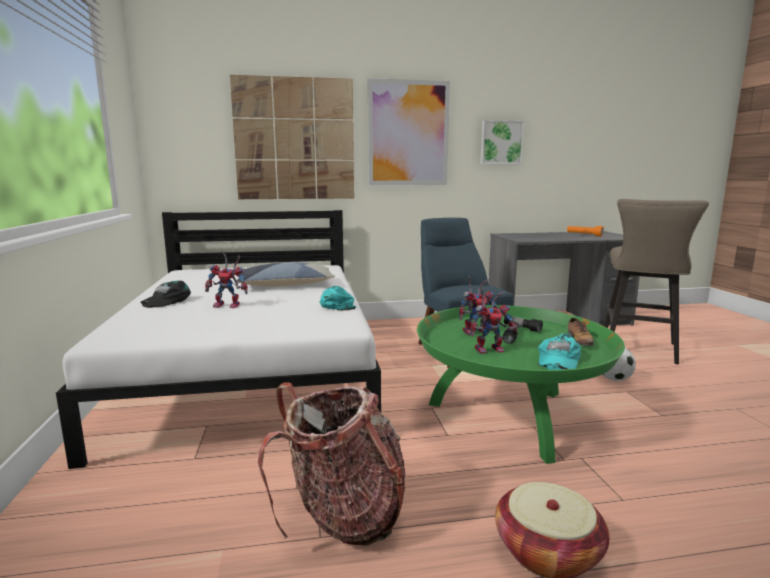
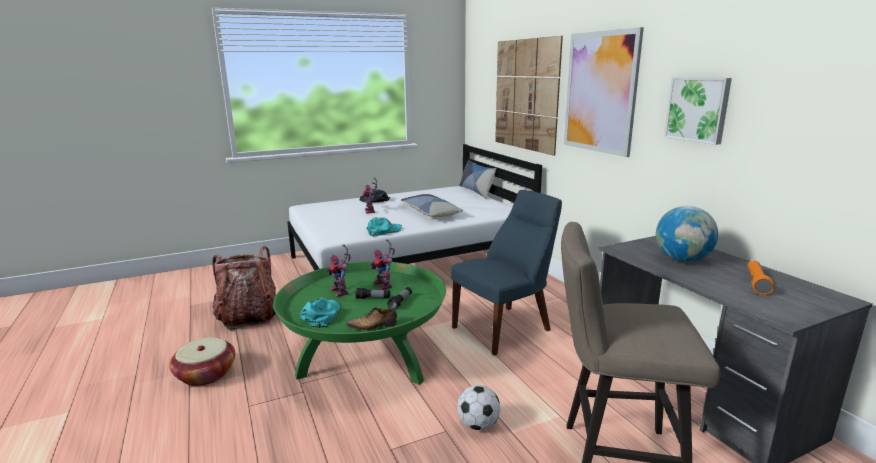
camera: 75 degrees right, 5 degrees up
turquoise cap [538,333,581,370] -> turquoise cap turned 90 degrees clockwise [300,298,340,328]
none -> pillow [459,160,496,199]
none -> globe [656,206,718,262]

